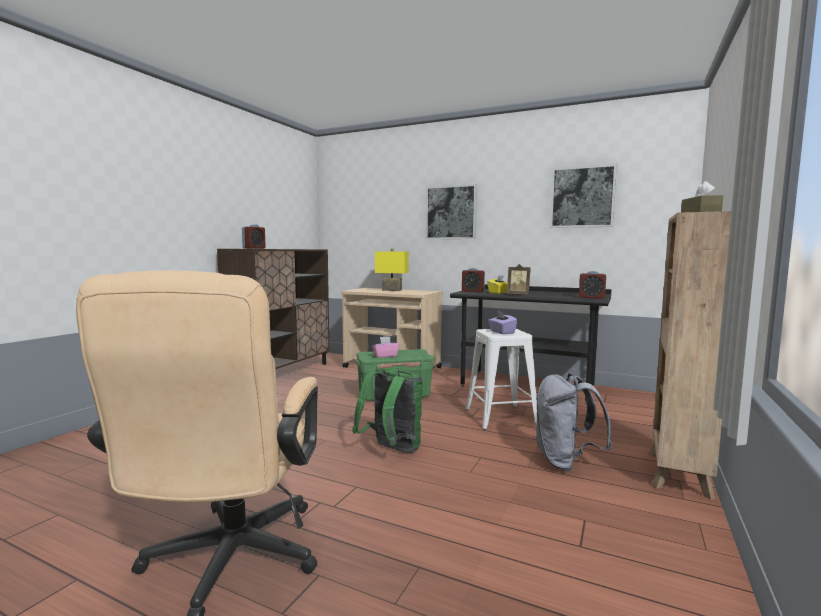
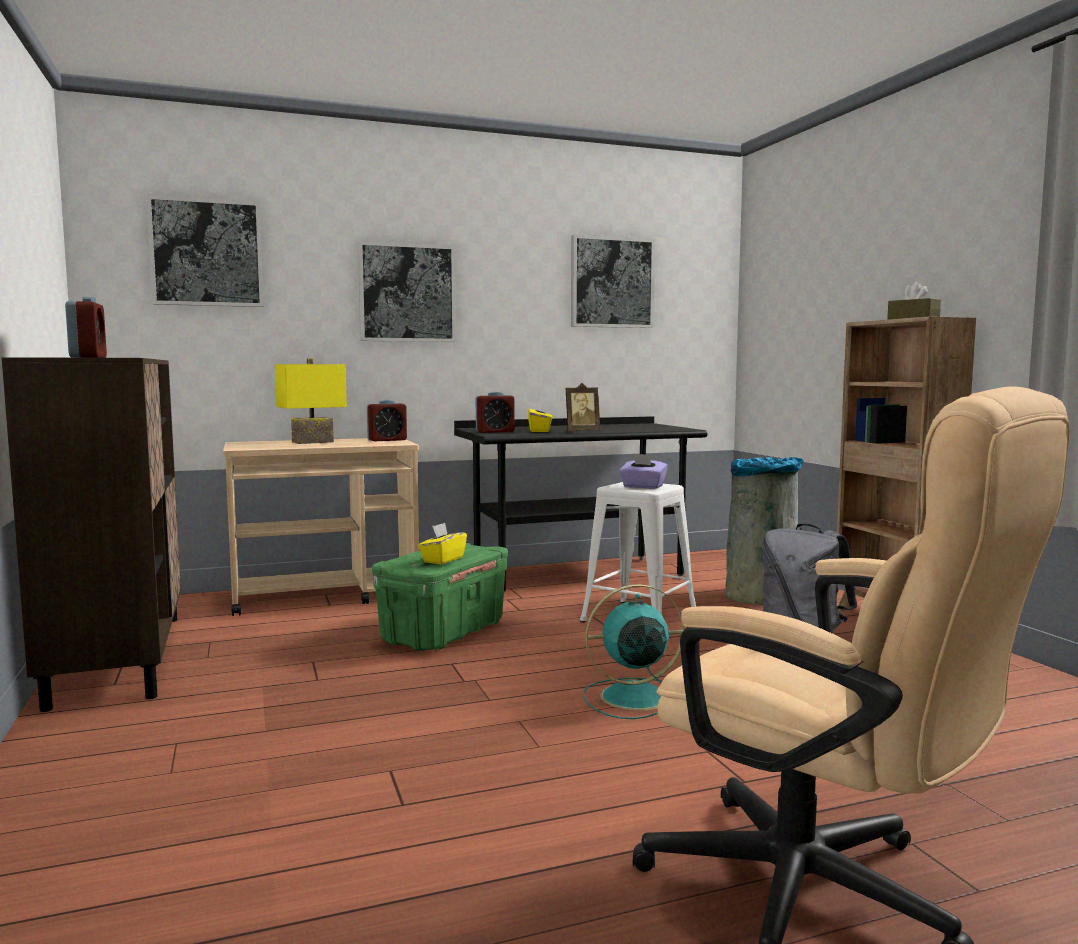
camera: 45 degrees left, 0 degrees up
green backpack [352,367,423,453] -> turquoise fan [583,584,685,719]
pink tissue box [372,337,399,358] -> yellow tissue box [418,523,467,564]
alarm clock [579,271,606,299] -> alarm clock moved to [367,400,407,441]
none -> picture [146,195,264,307]
none -> grey trash can [725,457,804,605]

